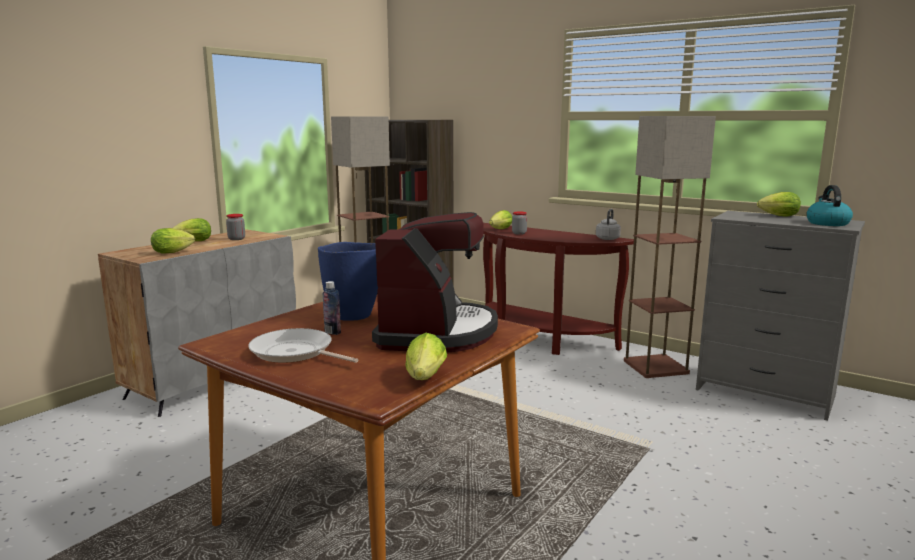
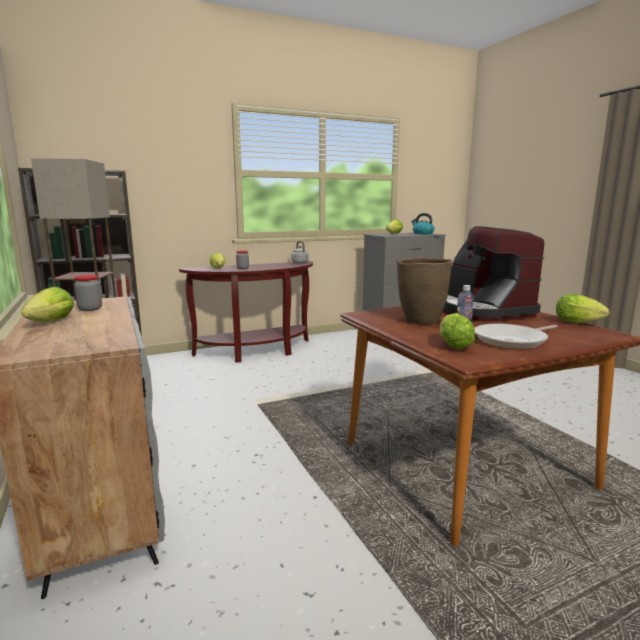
camera: 60 degrees left, 0 degrees up
lettuce [151,228,195,254] -> lettuce moved to [440,313,475,350]
blue vase [318,242,378,321] -> brown vase [397,257,452,324]
coffee machine [372,212,498,352] -> coffee machine turned 150 degrees counterclockwise [443,226,545,322]
floor lamp [624,116,716,378] -> none

